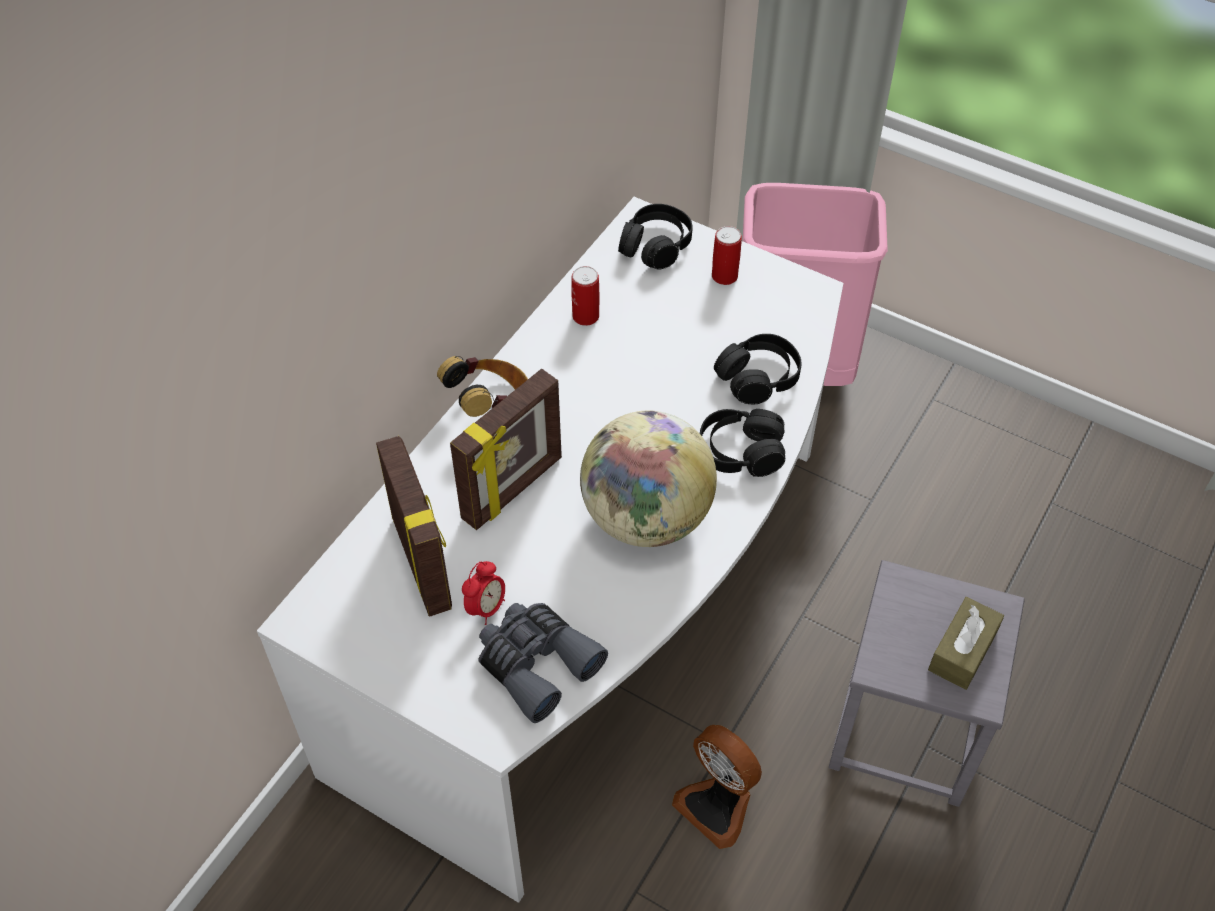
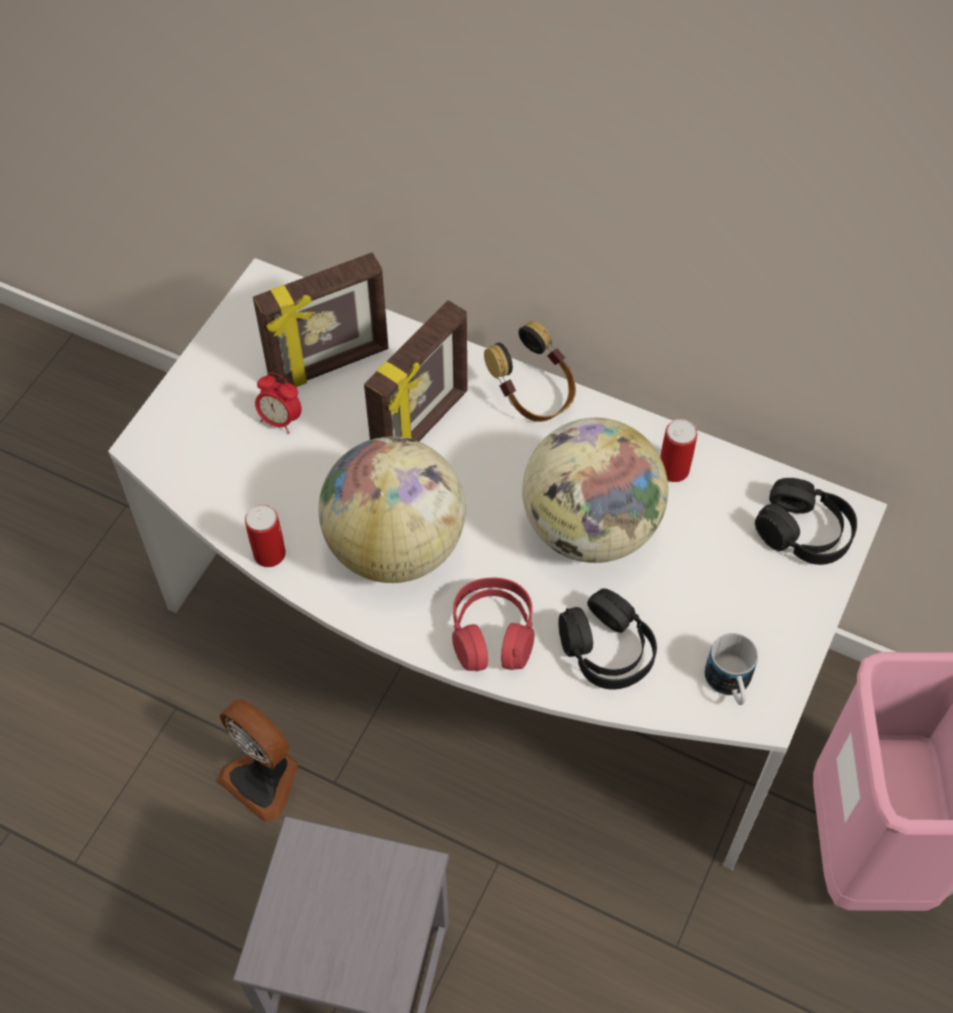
camera: 85 degrees right, 5 degrees up
picture frame [450,369,562,530] -> picture frame turned 90 degrees counterclockwise [364,300,467,442]
grey binoculars [478,603,608,723] -> none
fan [672,725,762,849] -> fan turned 90 degrees counterclockwise [217,699,298,822]
black headphones [700,409,785,477] -> red headphones [452,578,534,671]
can [712,226,742,285] -> can moved to [245,504,286,567]
brown tissue box [928,597,1004,690] -> none
none -> globe [522,418,668,563]
none -> mug [704,633,758,705]

